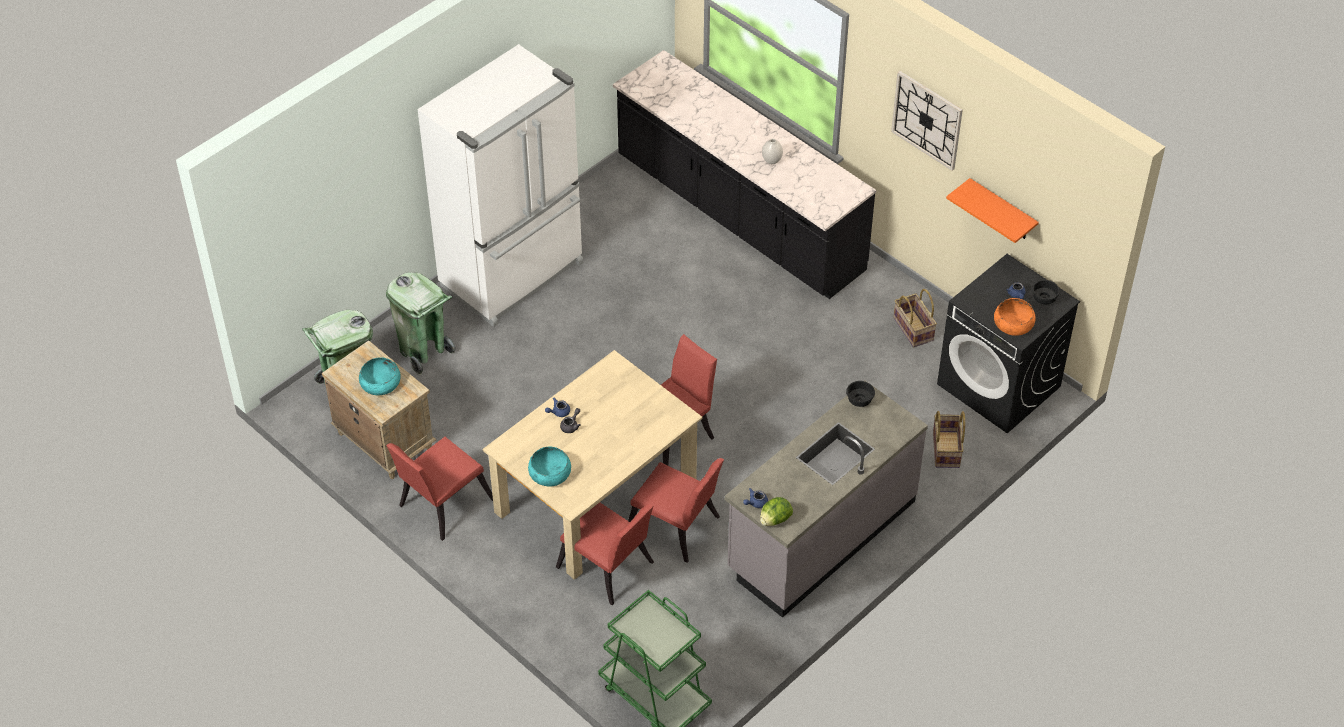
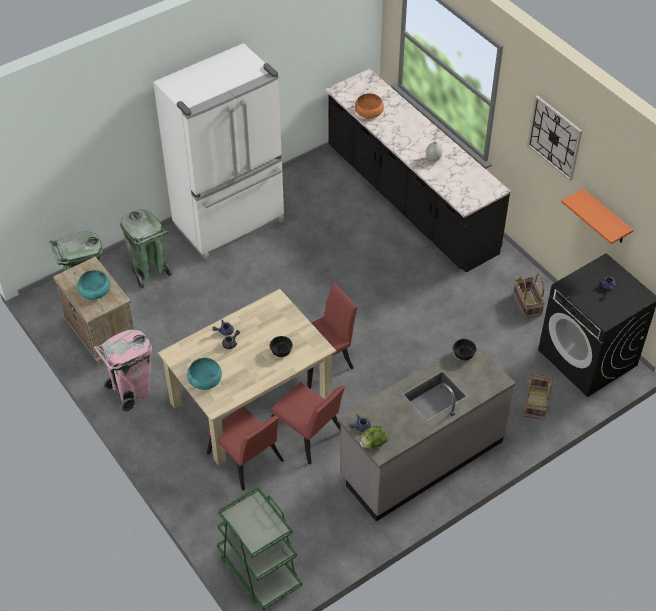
camera: 10 degrees right, 0 degrees up
red chair [386,437,493,541] -> pink trash can [94,329,152,412]
orange bowl [994,298,1036,336] -> orange bowl moved to [355,93,384,119]
black bowl [1032,280,1060,305] -> black bowl moved to [270,336,293,357]

